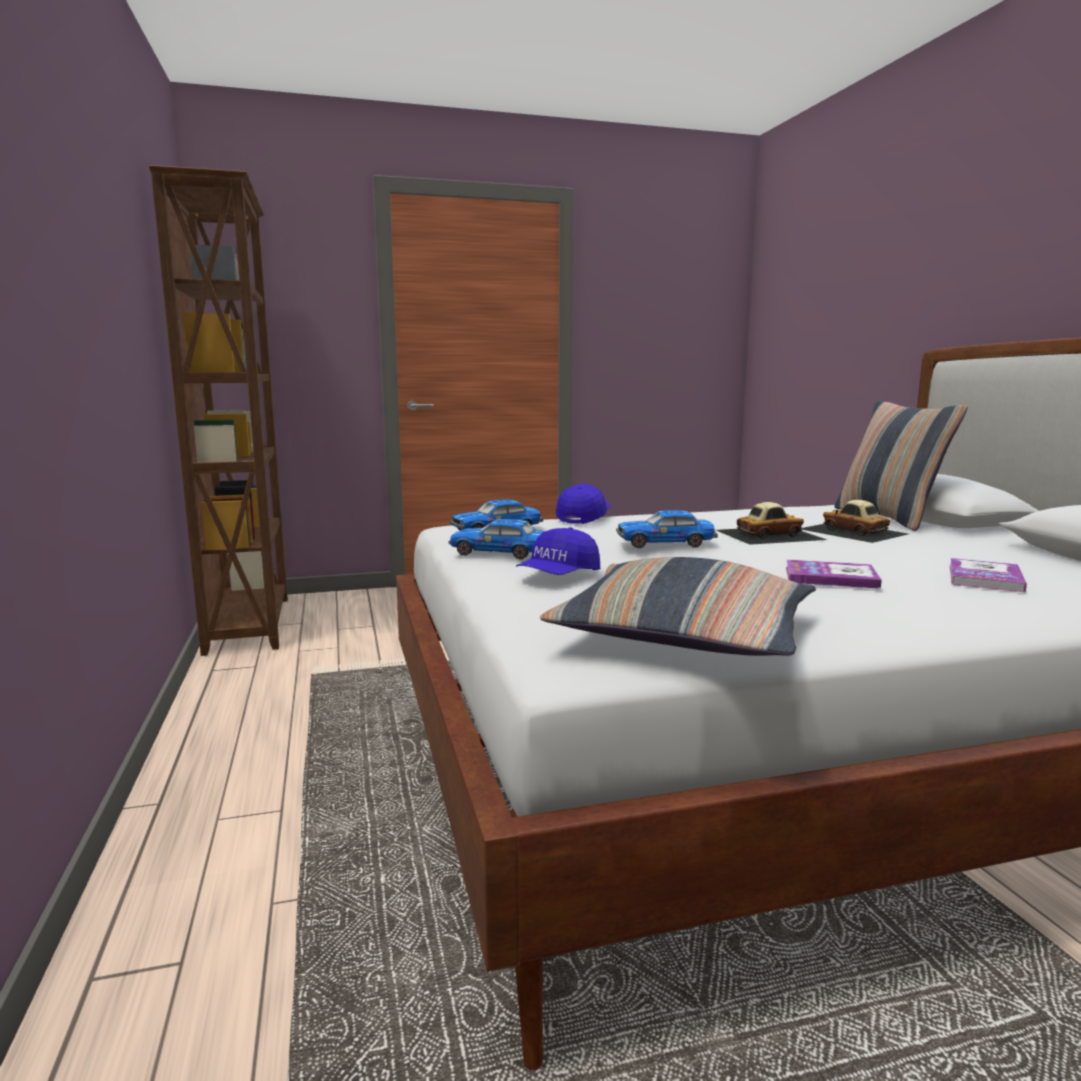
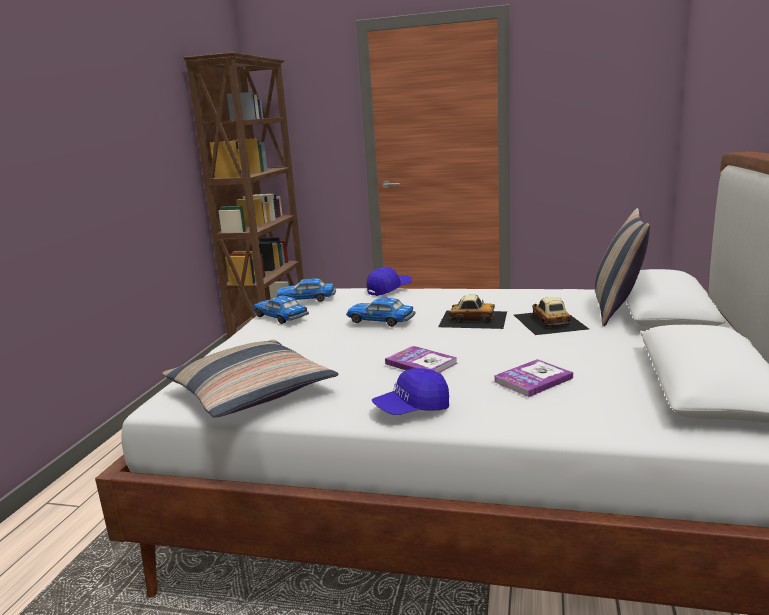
camera: 30 degrees right, 5 degrees up
blue cap [516,527,600,575] -> blue cap moved to [372,368,449,415]

